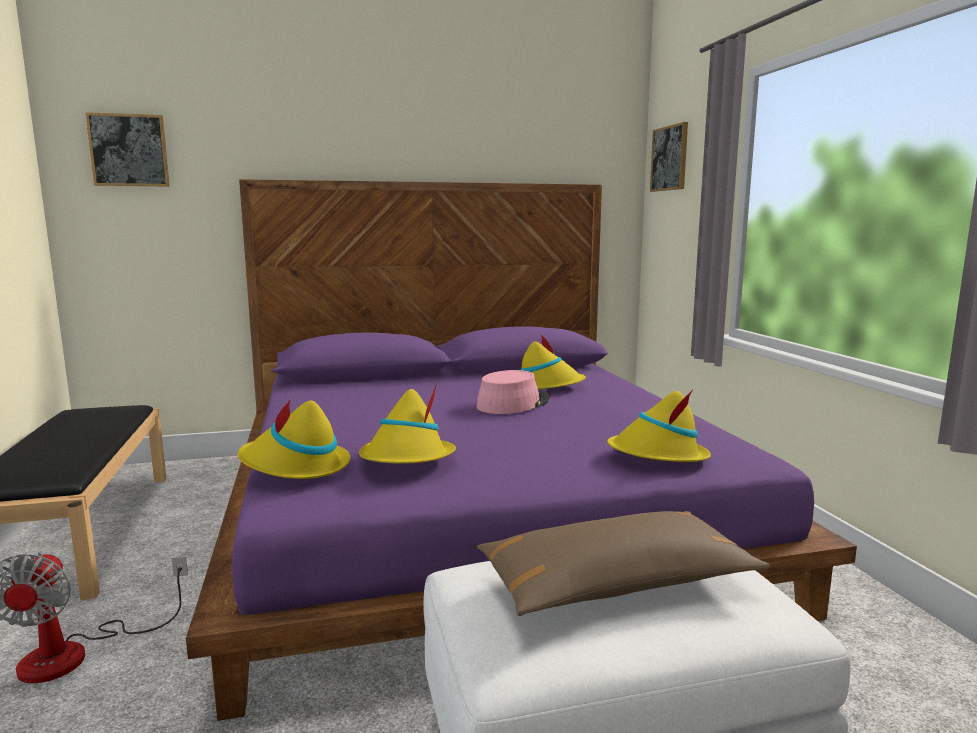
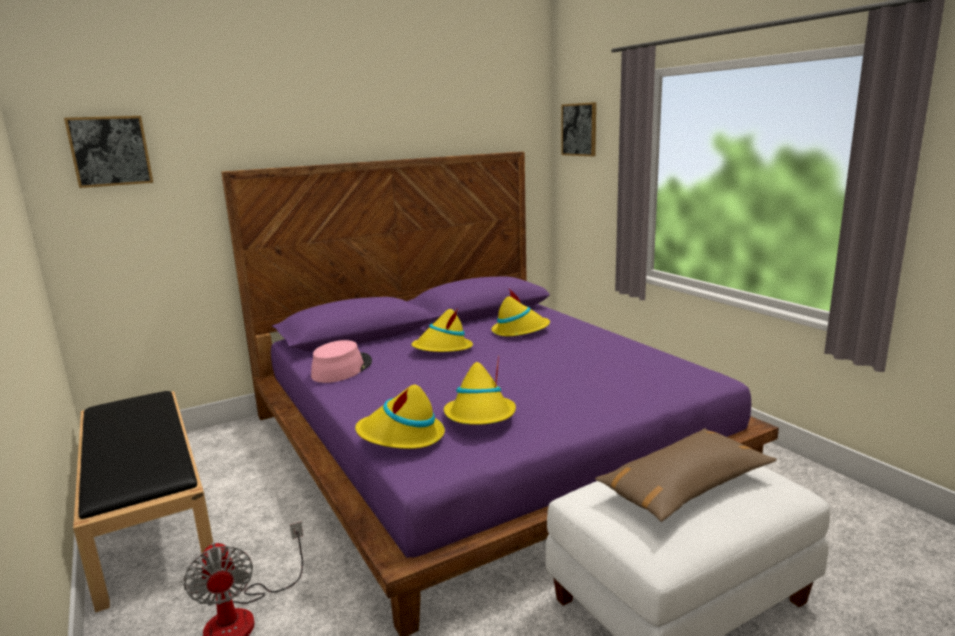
camera: 15 degrees left, 5 degrees up
pink hat [476,370,550,414] -> pink hat moved to [311,340,372,383]
yellow hat [607,389,711,462] -> yellow hat moved to [412,308,473,352]

